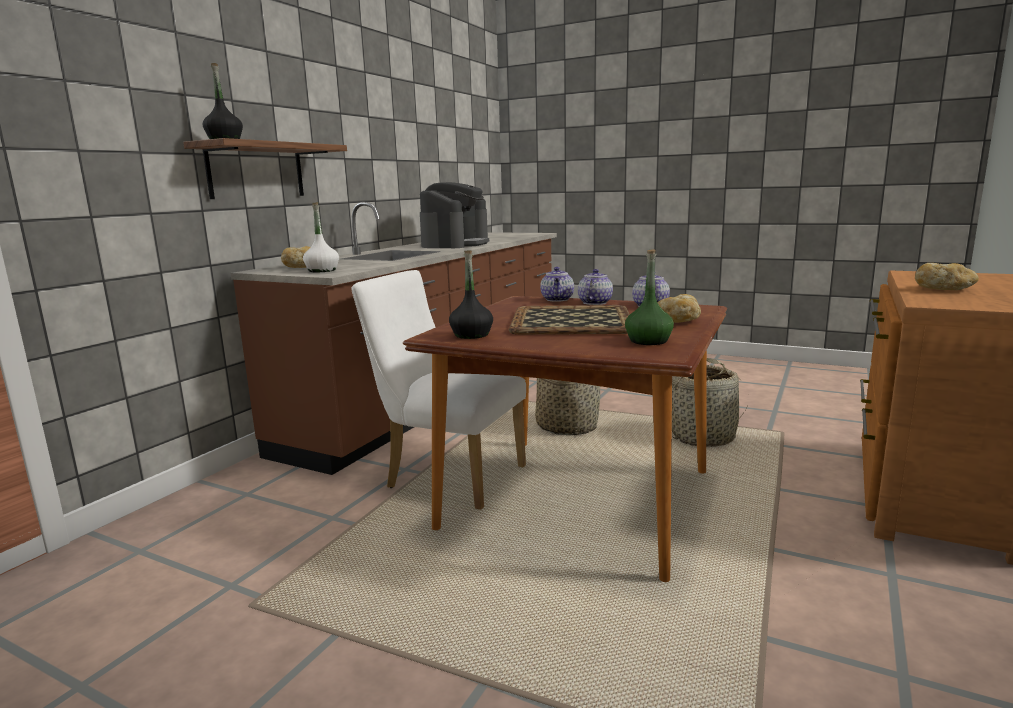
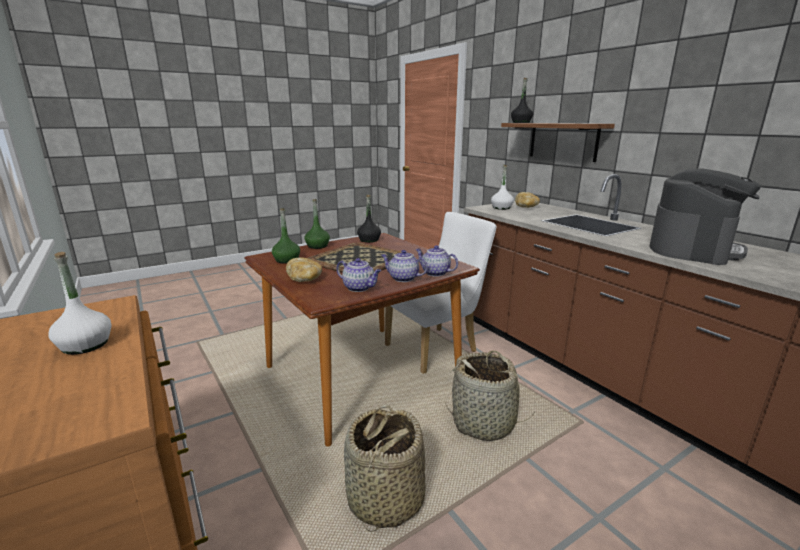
camera: 120 degrees right, 5 degrees up
coffee machine [420,182,489,248] -> coffee machine turned 105 degrees counterclockwise [649,169,761,265]
teapot [578,269,613,305] -> teapot turned 150 degrees clockwise [381,250,428,282]
bread [915,263,979,290] -> white bottle [48,252,111,355]
none -> green bottle [304,199,330,249]

